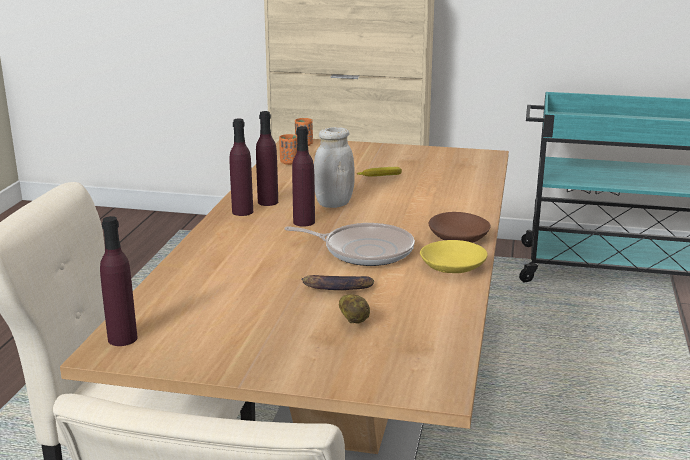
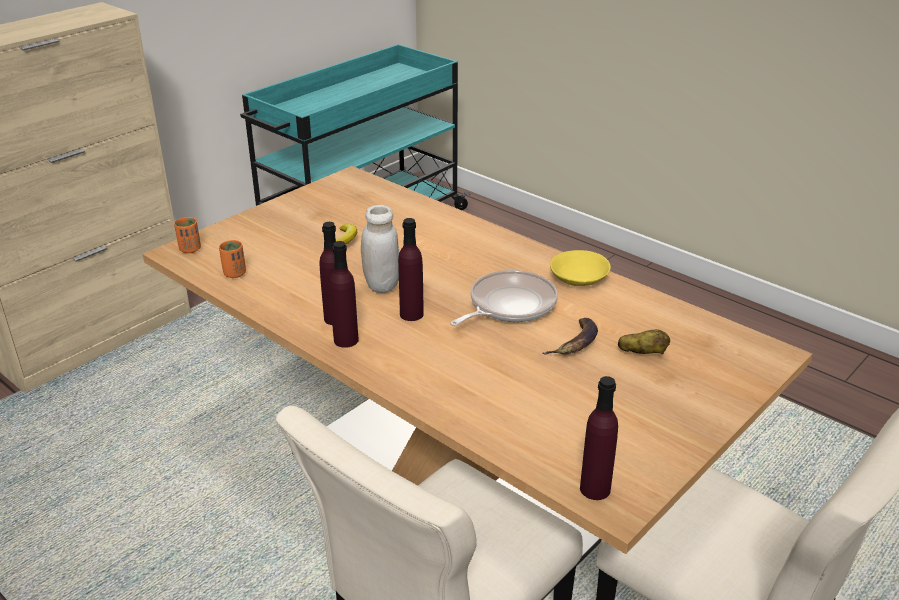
camera: 60 degrees left, 10 degrees up
brown bowl [429,212,490,243] -> none

